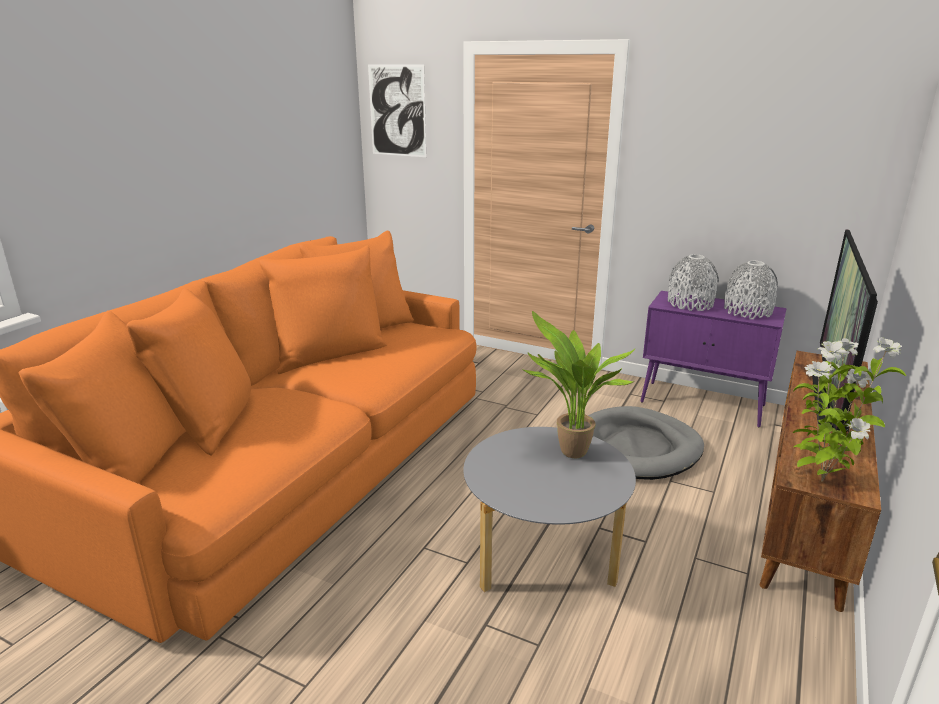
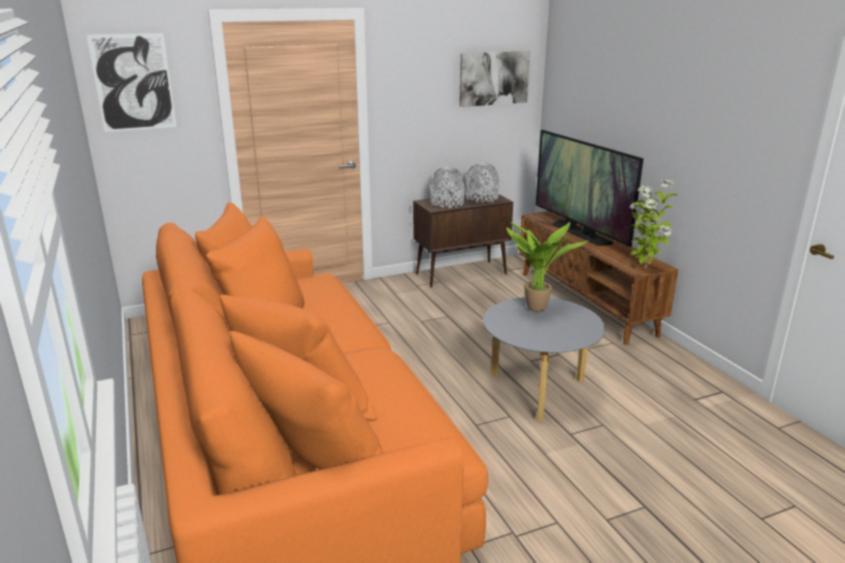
camera: 50 degrees left, 0 degrees up
grey dog bed [588,406,704,480] -> none
purple cabinet [640,291,787,427] -> brown cabinet [413,192,513,288]
none -> picture [459,51,530,107]

